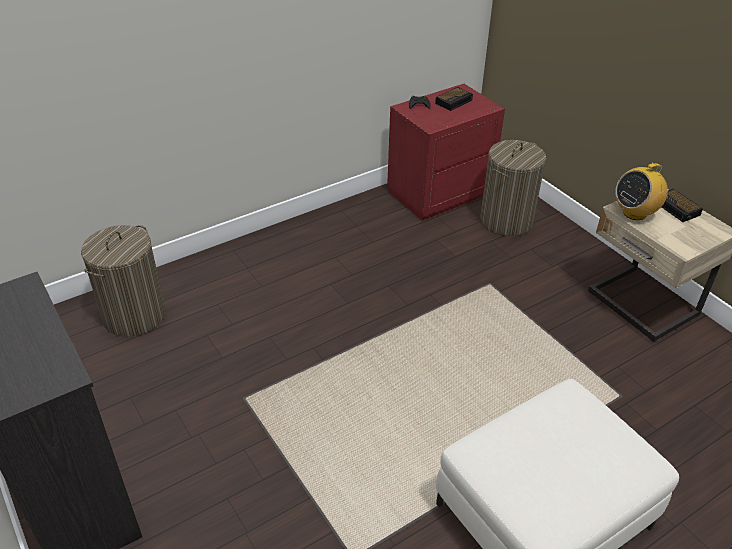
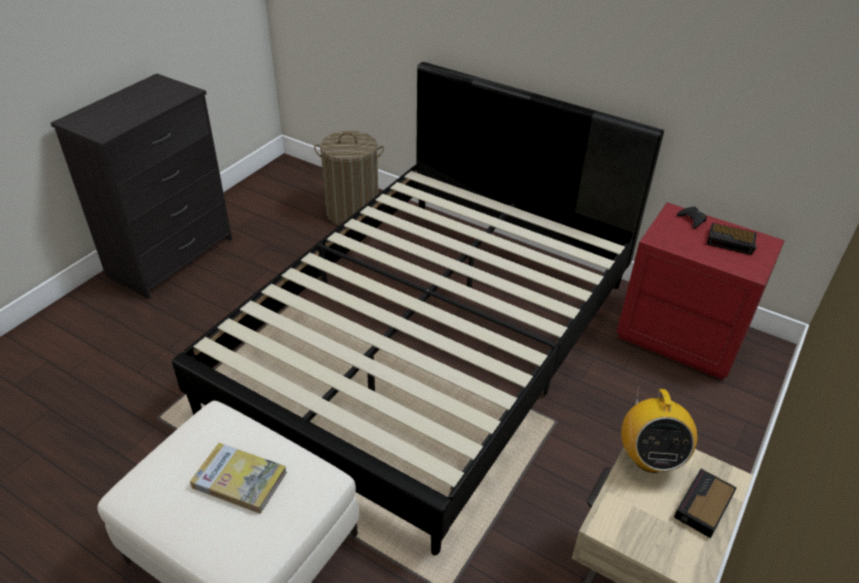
camera: 65 degrees right, 0 degrees up
laundry basket [480,140,546,236] -> none
radio [615,161,668,220] -> radio turned 120 degrees counterclockwise [621,385,697,473]
none -> black bed [172,62,664,555]
none -> book [190,443,287,514]

